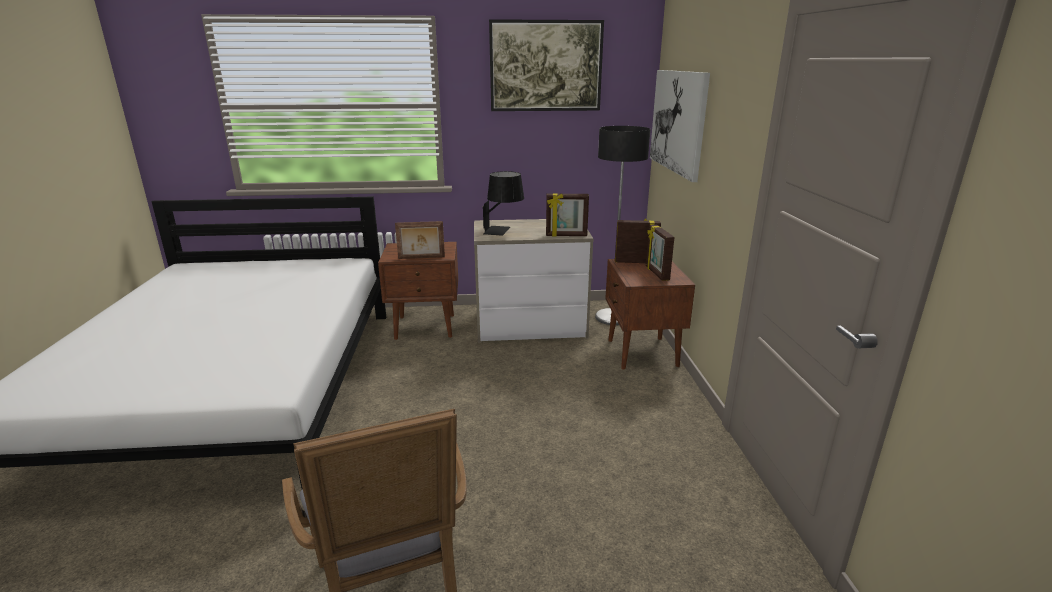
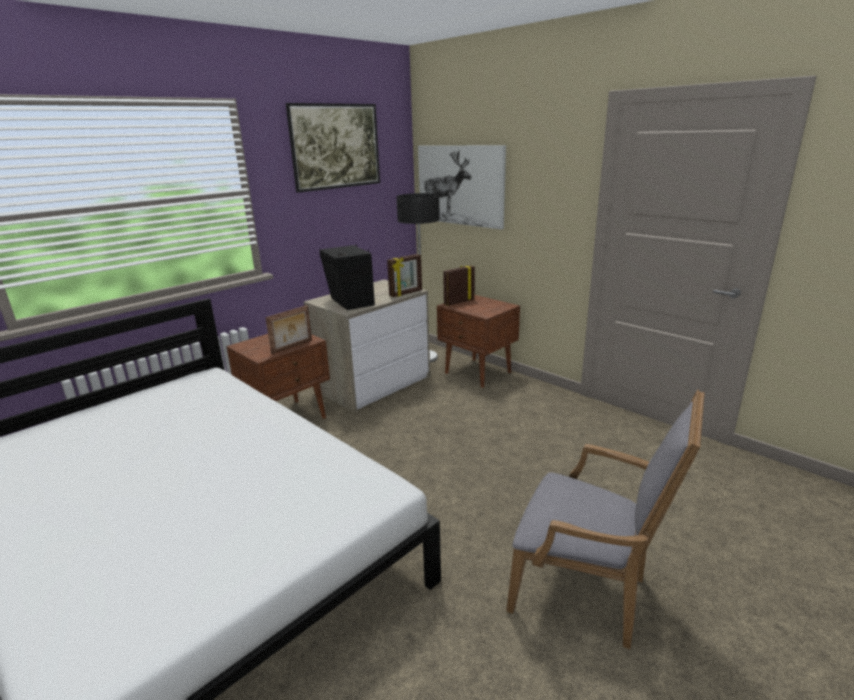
camera: 40 degrees left, 0 degrees up
black table lamp [483,171,524,236] -> black speaker [320,244,375,310]
picture frame [646,225,674,281] -> none

